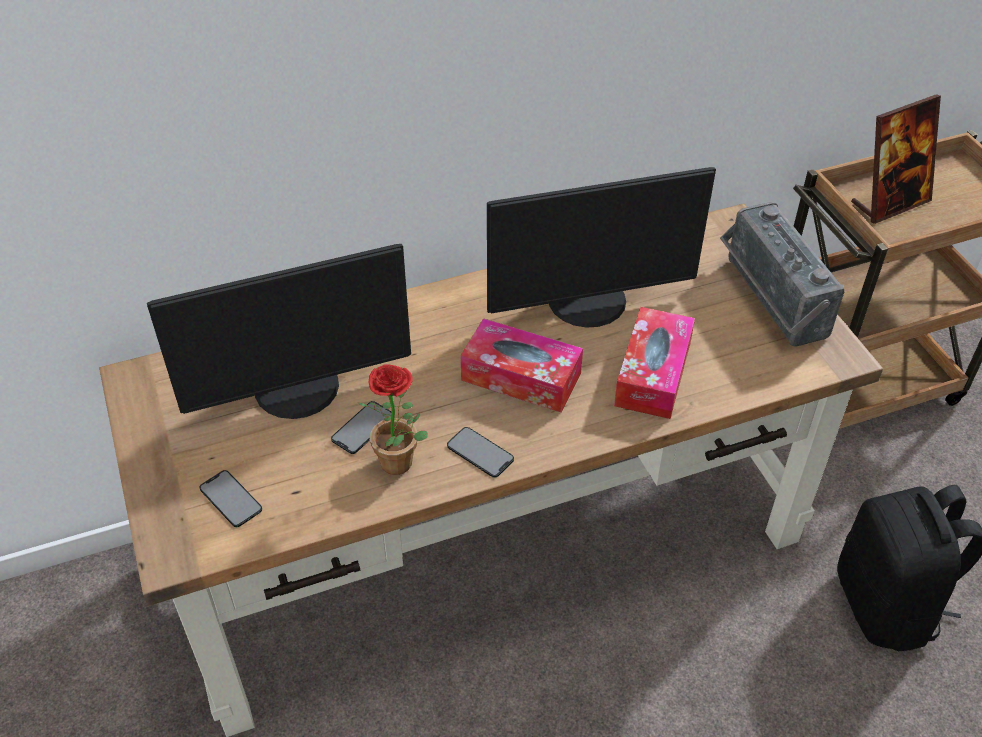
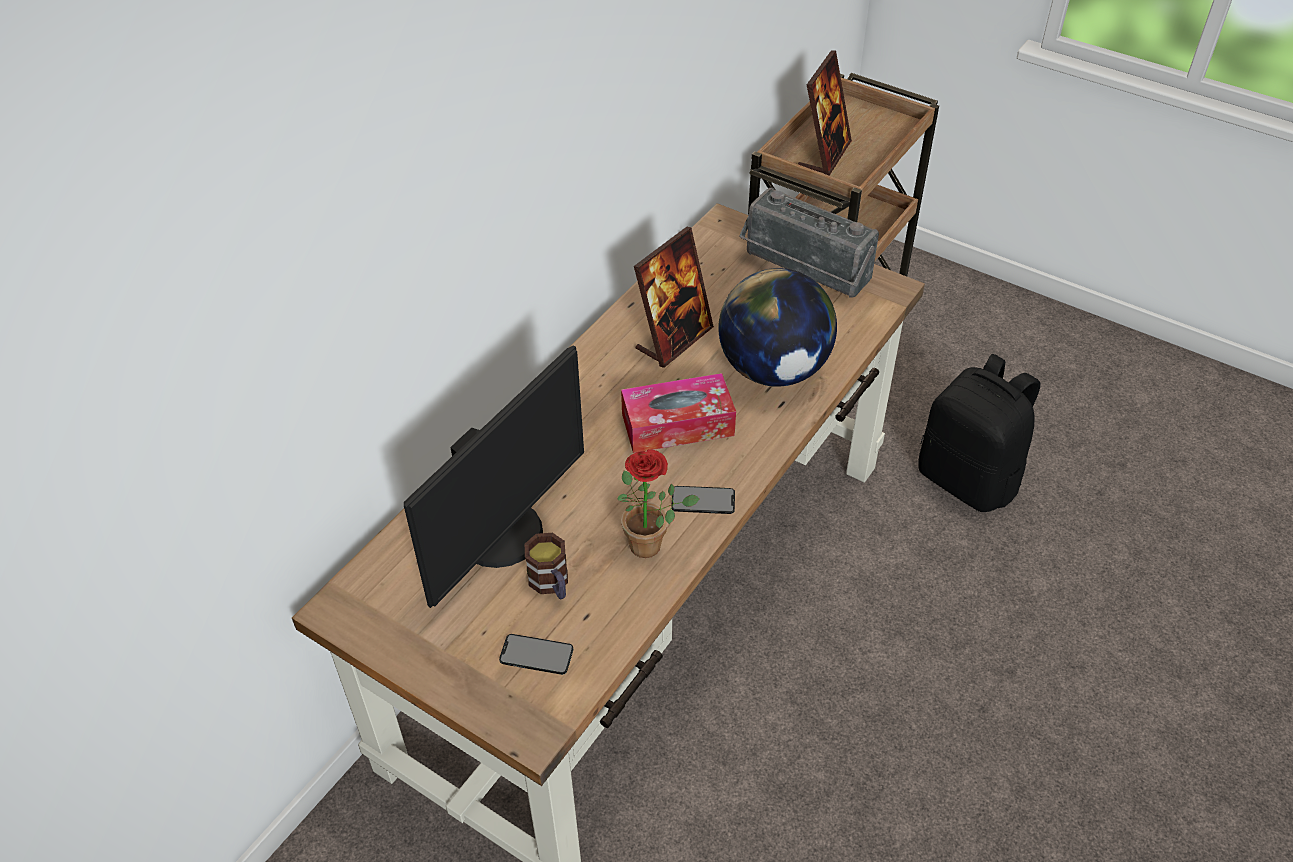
camera: 35 degrees left, 0 degrees up
phone [331,401,391,454] -> none
monitor [487,167,716,328] -> picture frame [634,227,714,368]
tissue box [614,307,695,419] -> globe [718,268,837,387]
none -> mug [525,533,568,599]

